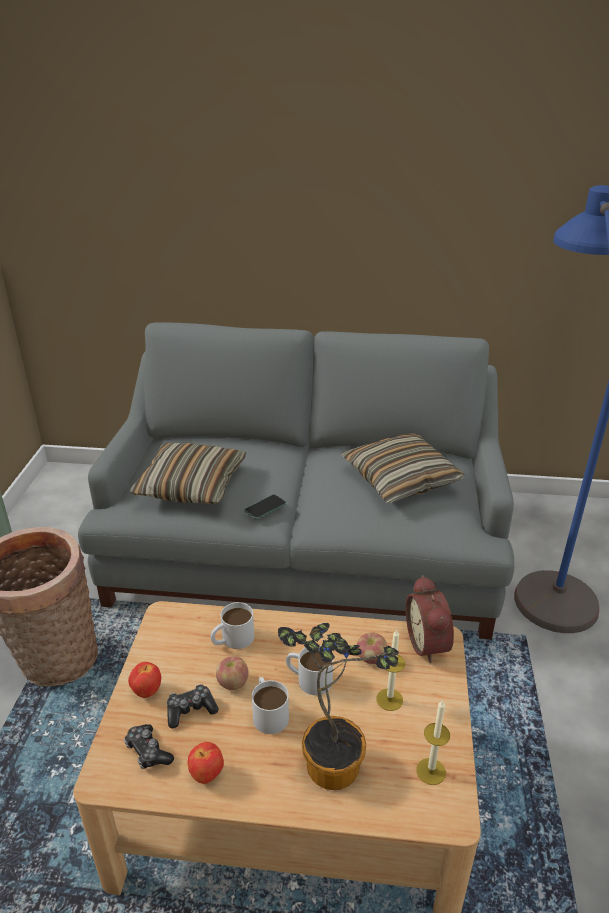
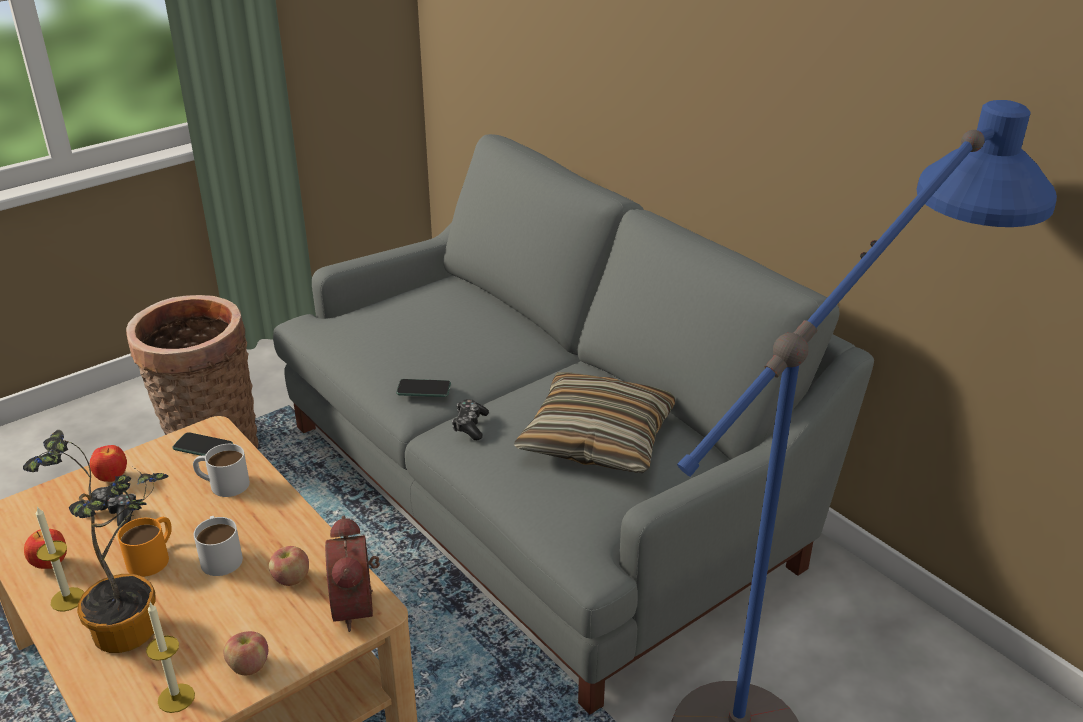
camera: 45 degrees right, 0 degrees up
game controller [124,724,174,769] -> game controller moved to [452,399,489,440]
pillow [130,443,246,504] -> none
apple [216,656,249,690] -> apple moved to [224,631,268,675]
white mug [252,677,289,734] -> orange mug [118,517,172,577]
candle [377,630,405,711] -> candle moved to [36,506,84,612]
alarm clock [406,575,454,663] -> alarm clock turned 45 degrees counterclockwise [325,515,380,632]
none -> phone [172,432,233,456]

